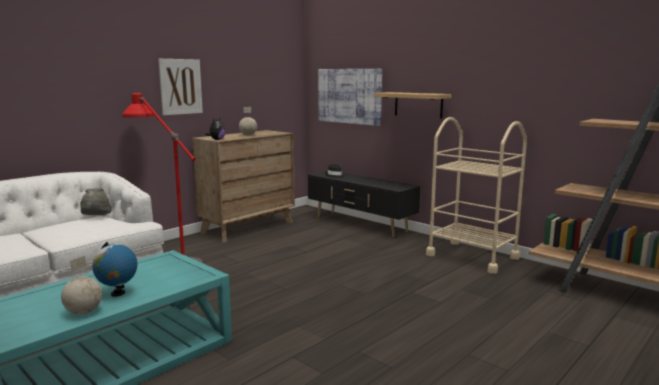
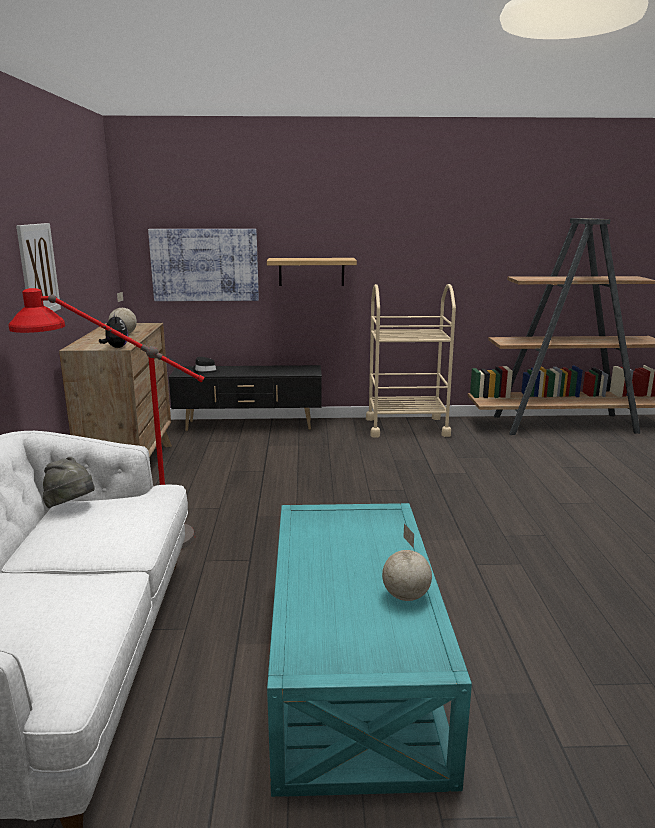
camera: 45 degrees left, 5 degrees up
globe [92,242,137,297] -> none

